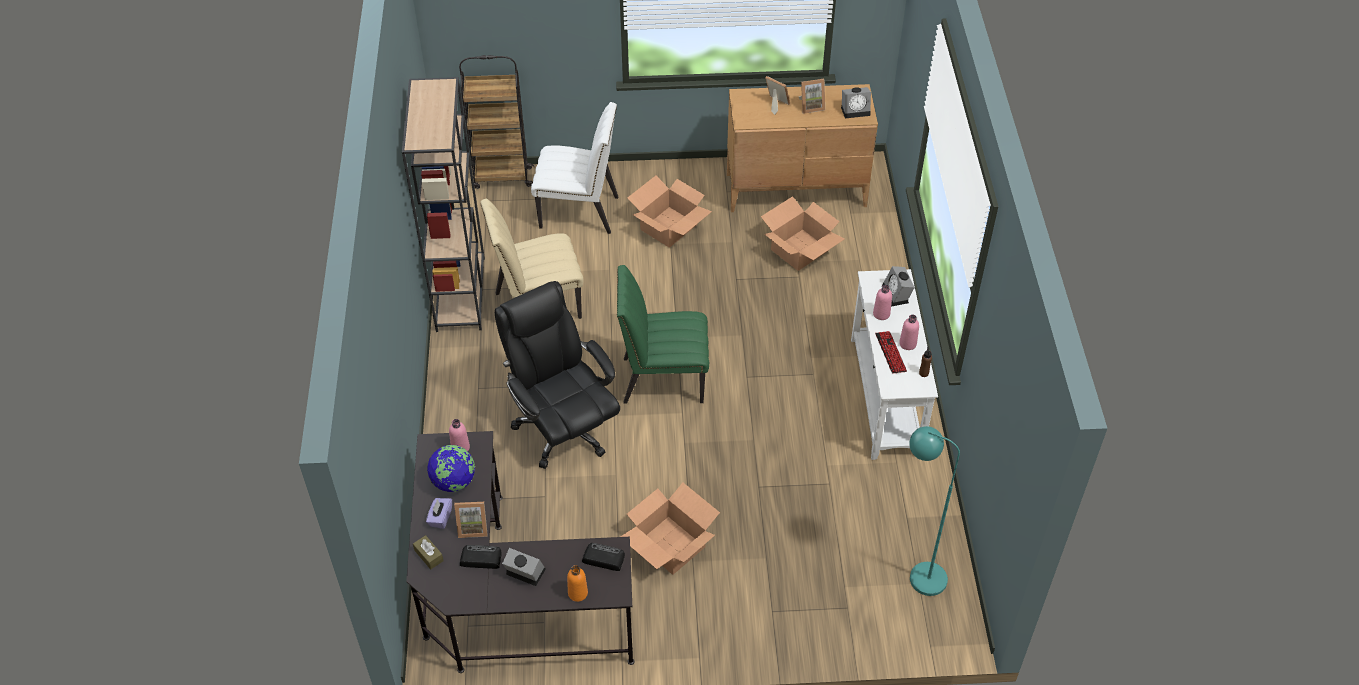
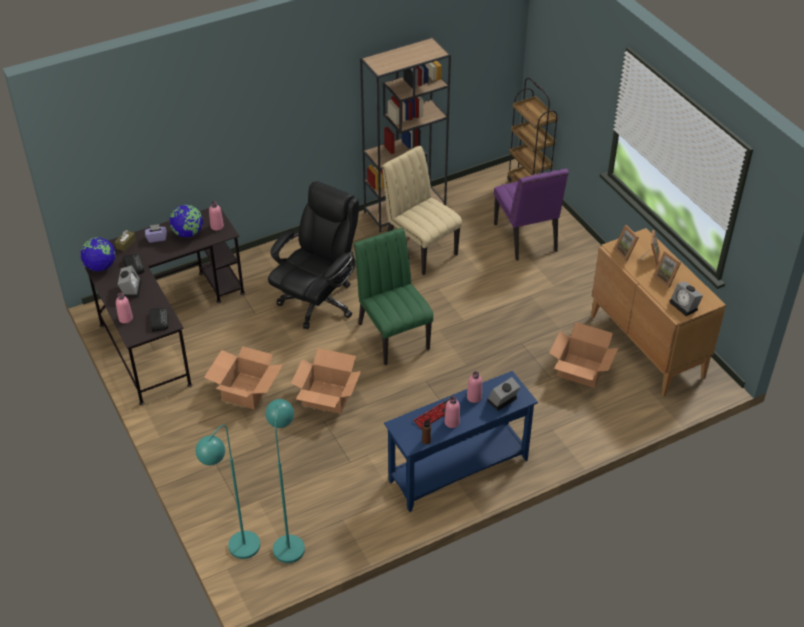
camera: 65 degrees right, 5 degrees down
picture frame [454,502,488,538] -> picture frame moved to [614,225,639,261]
white chair [531,102,618,234] -> purple chair [494,169,569,261]
orange bottle [567,565,588,602] -> pink bottle [116,293,133,323]
cardboard box [628,176,712,248] -> cardboard box moved to [291,348,361,414]
white console table [851,269,938,460] -> blue console table [384,371,538,512]
none -> globe [80,237,116,271]
none -> turquoise floor lamp [195,425,260,559]

